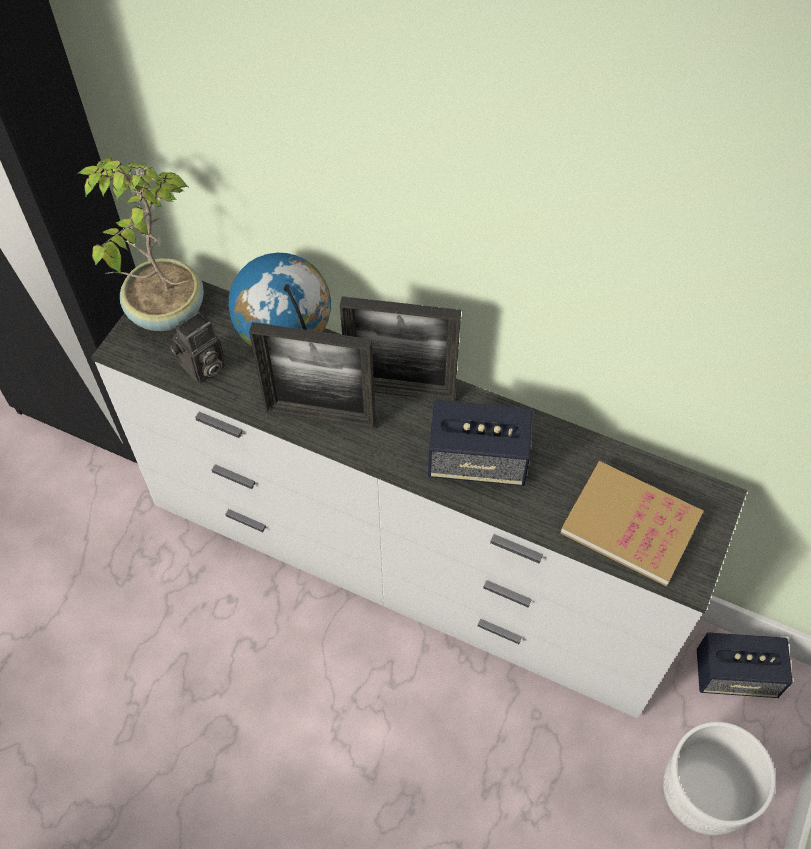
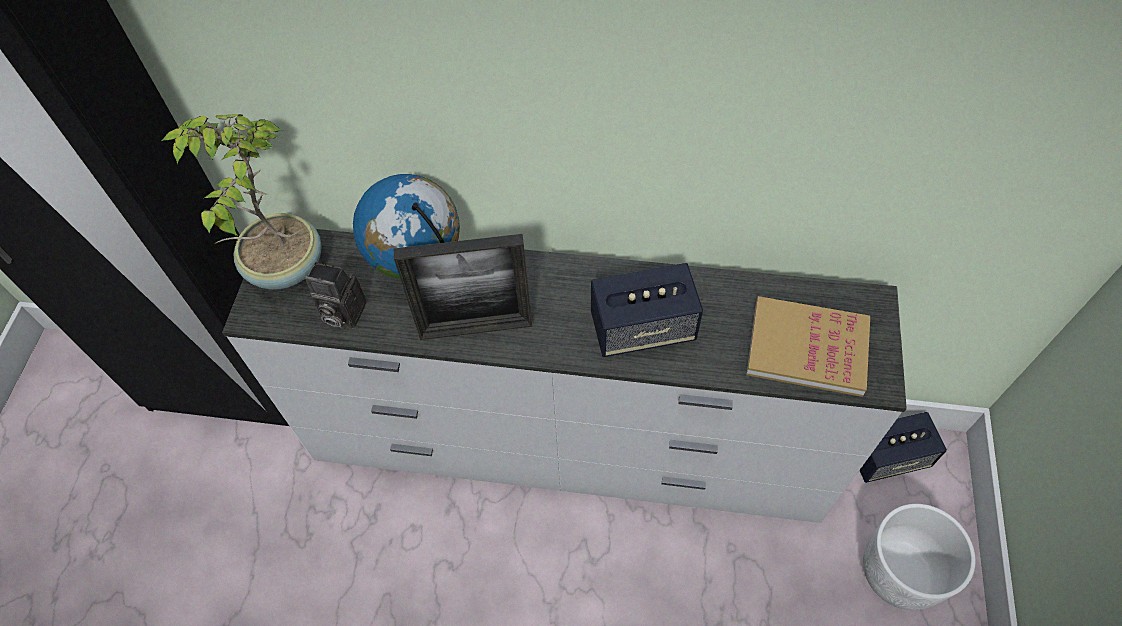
camera: 15 degrees left, 0 degrees up
camera [170,312,225,384] -> camera turned 75 degrees clockwise [305,262,366,329]
picture frame [340,296,461,402] -> none

